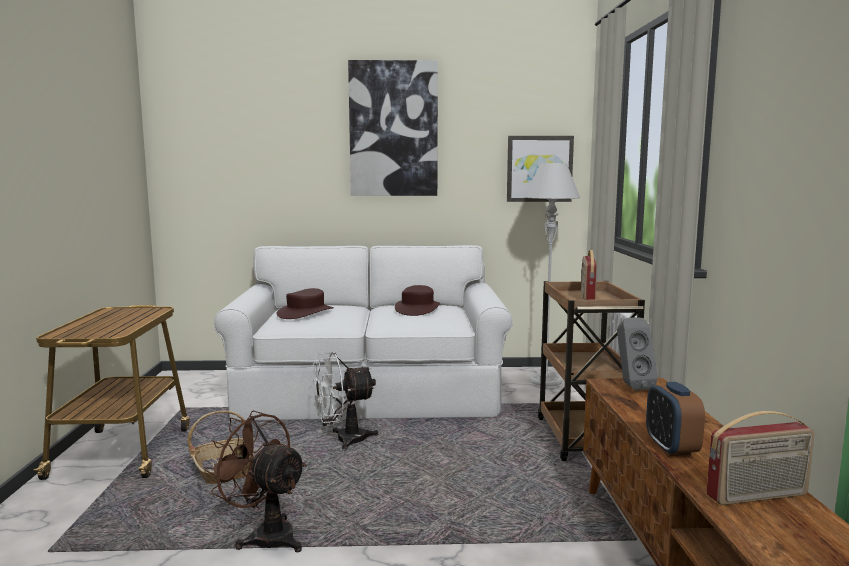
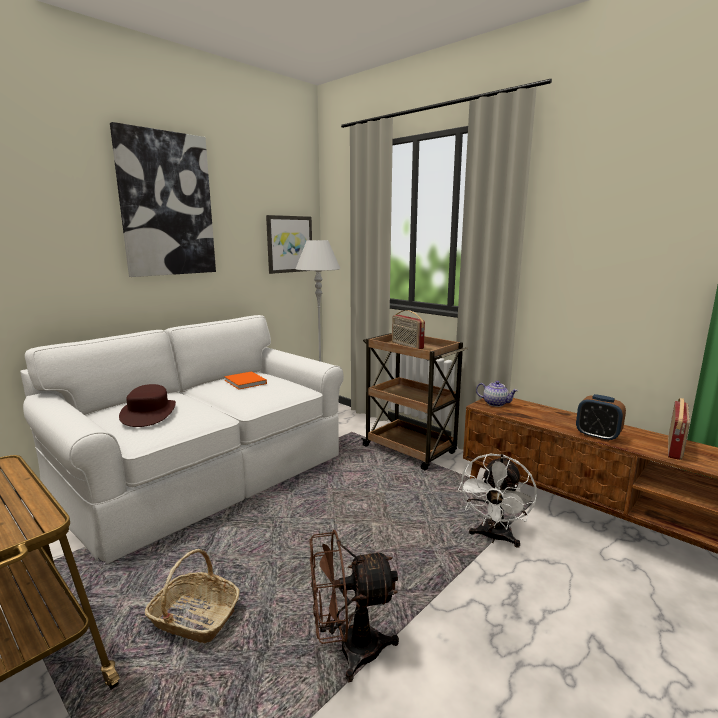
camera: 45 degrees left, 5 degrees up
white fan [313,352,378,450] -> white fan moved to [458,454,537,548]
brown hat [395,285,440,316] -> orange book [224,371,267,389]
grey speaker [617,317,658,390] -> teapot [476,381,518,407]

